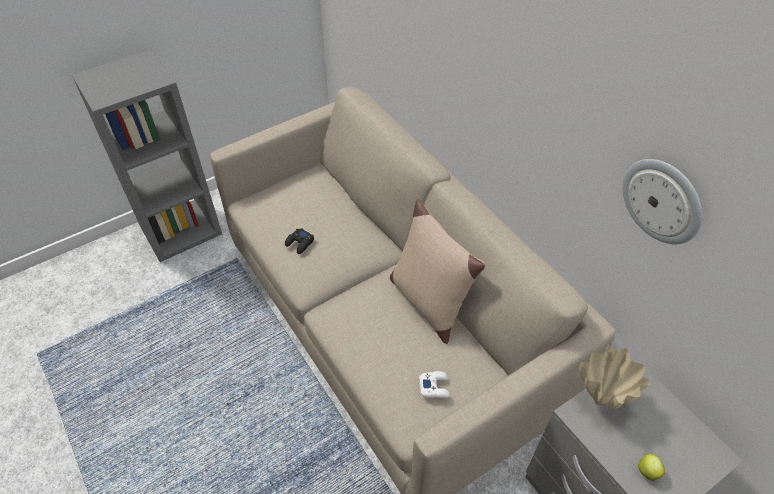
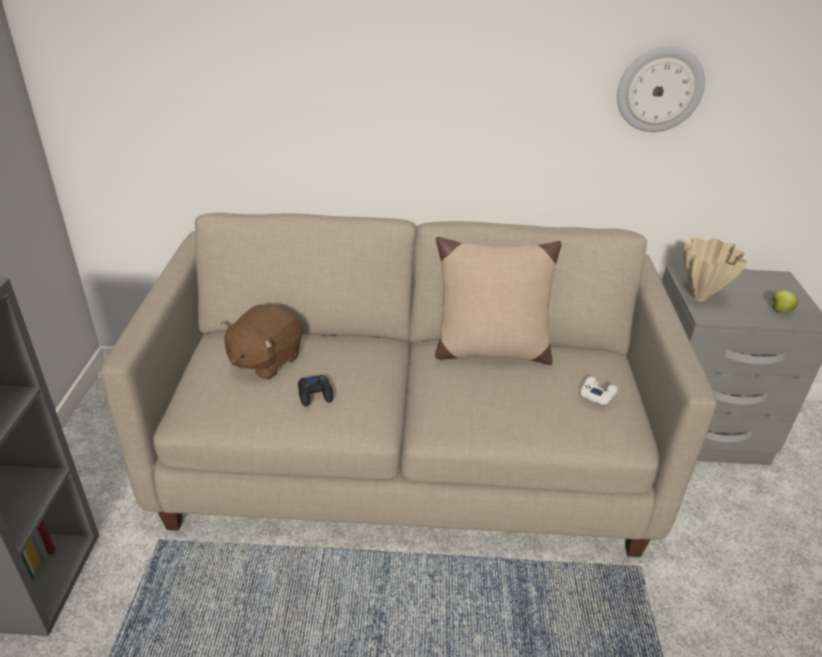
camera: 55 degrees left, 15 degrees down
none -> brown plush toy [221,304,303,380]

